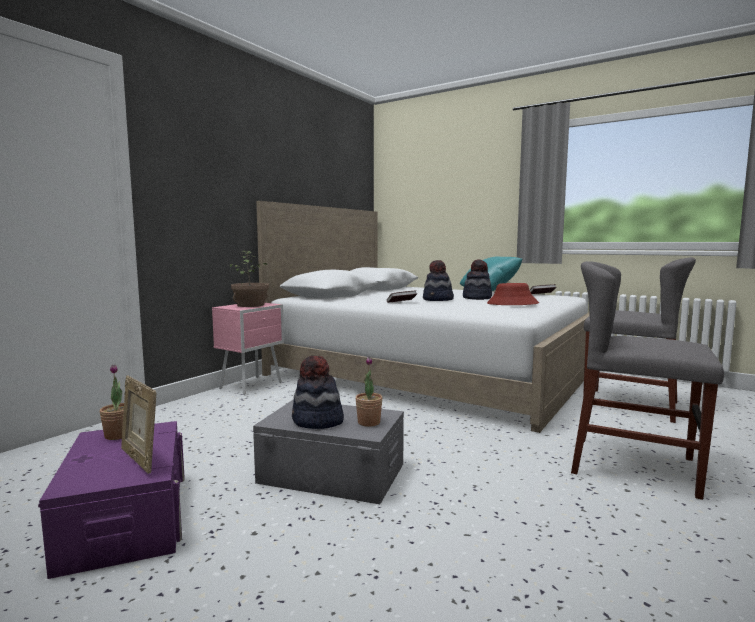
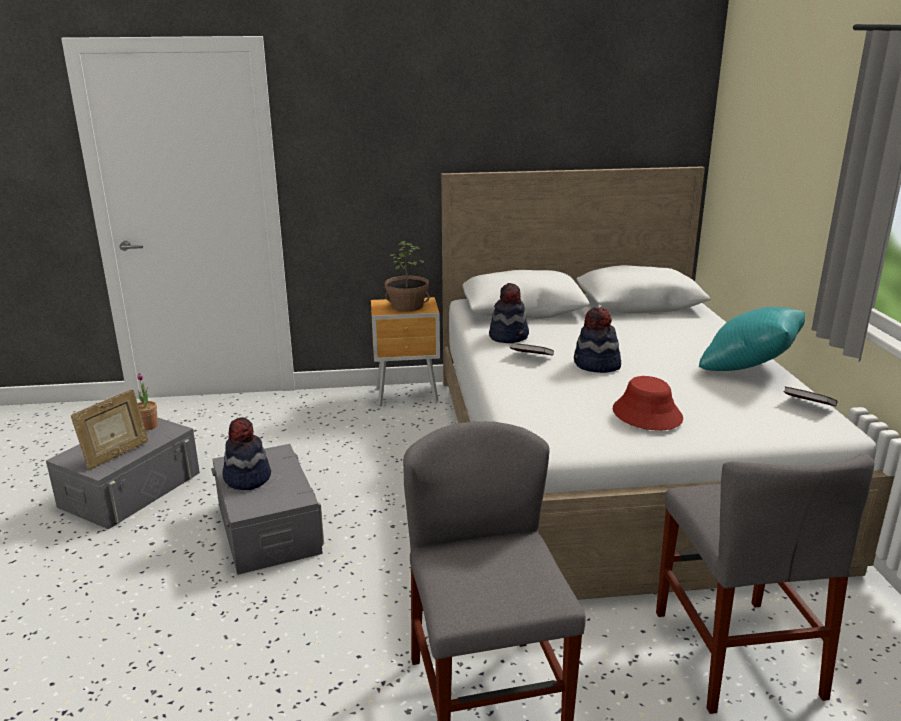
camera: 50 degrees right, 15 degrees up
purple storage box [38,421,185,579] -> grey storage box [46,417,200,529]
picture frame [121,375,156,474] -> picture frame turned 150 degrees counterclockwise [71,389,148,469]
pink nightstand [212,303,284,395] -> brown nightstand [371,297,440,406]
potted plant [355,357,383,427] -> none
hat [463,260,492,300] -> hat moved to [489,283,529,343]

